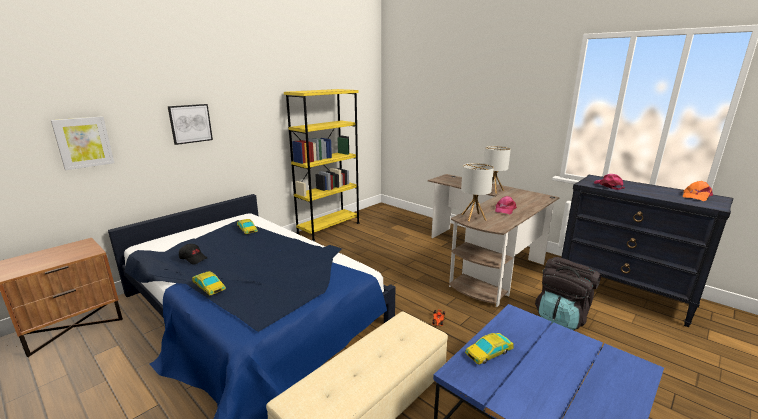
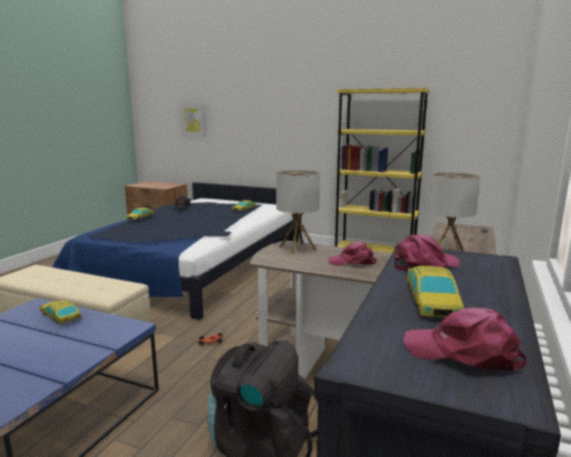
camera: 70 degrees right, 5 degrees down
picture [168,104,213,145] -> none
orange cap [683,181,713,201] -> pink cap [403,308,526,371]
none -> toy car [407,266,465,317]

